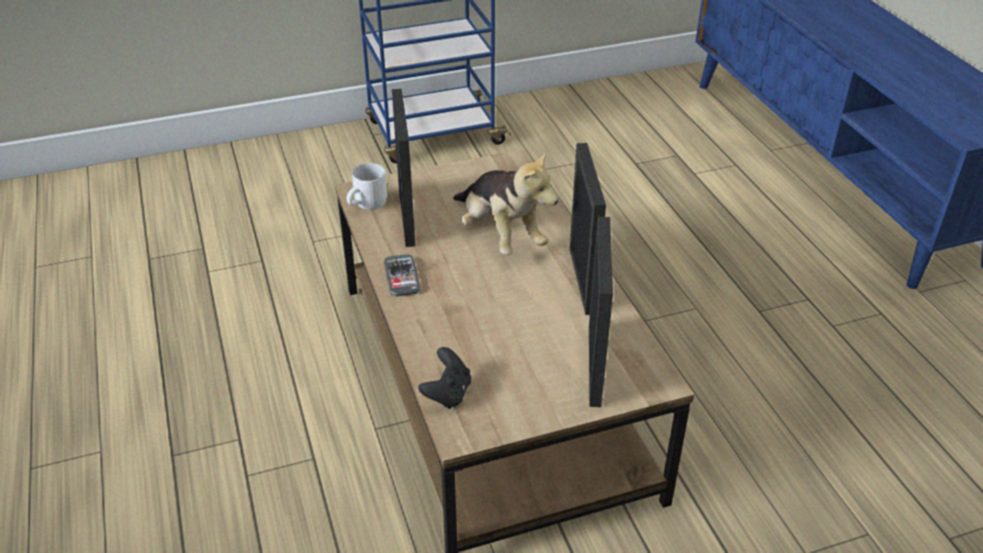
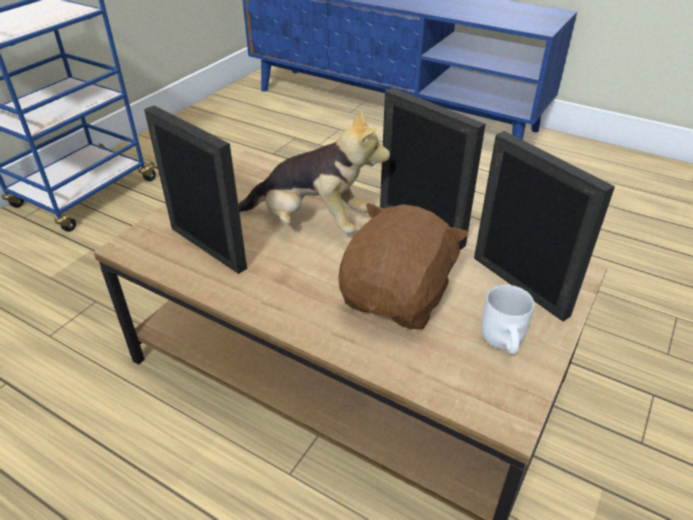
camera: 40 degrees left, 0 degrees up
white mug [347,163,387,210] -> white mug moved to [481,285,535,354]
phone [384,254,421,297] -> none
black game controller [418,347,471,409] -> none
none -> brown plush toy [338,203,469,330]

